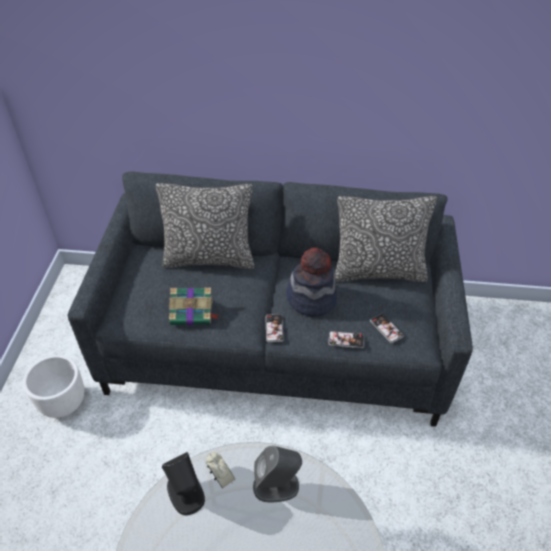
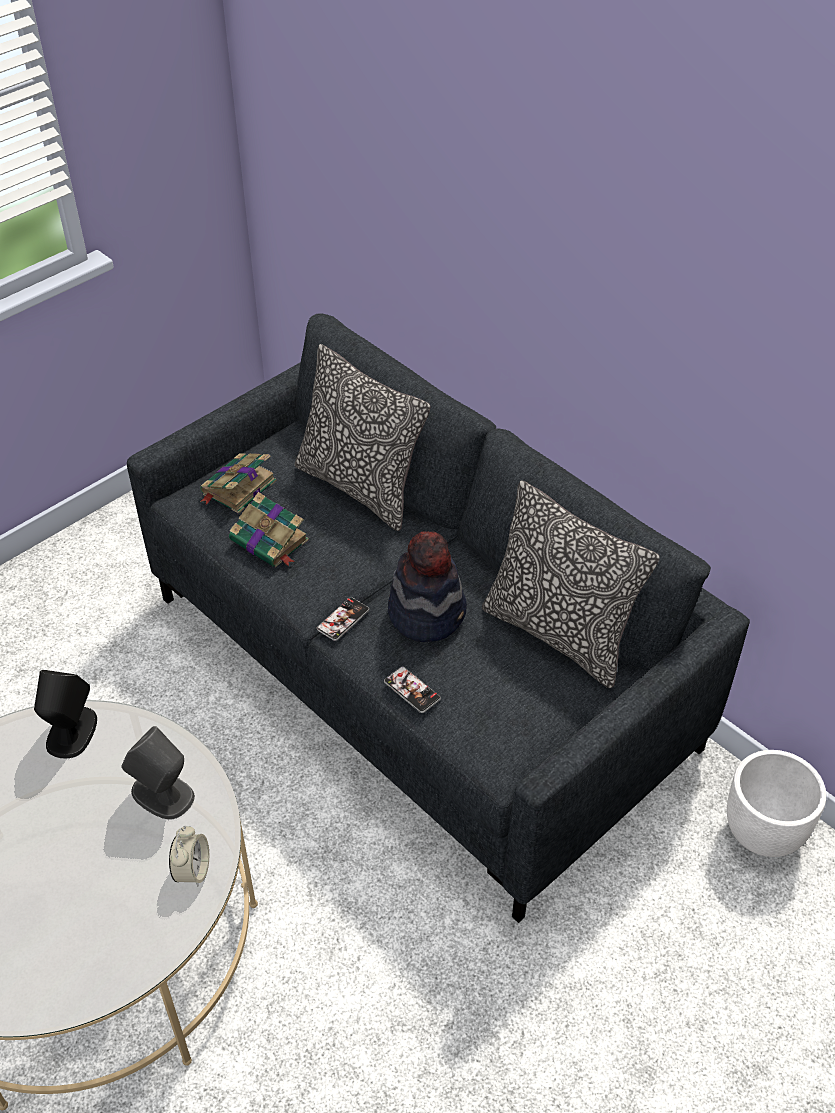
camera: 40 degrees right, 0 degrees up
white planter [23,355,84,418] -> white planter moved to [727,750,826,857]
alarm clock [206,452,236,489] -> alarm clock moved to [169,826,209,887]
phone [370,314,404,343] -> none
none -> book [200,453,276,514]

